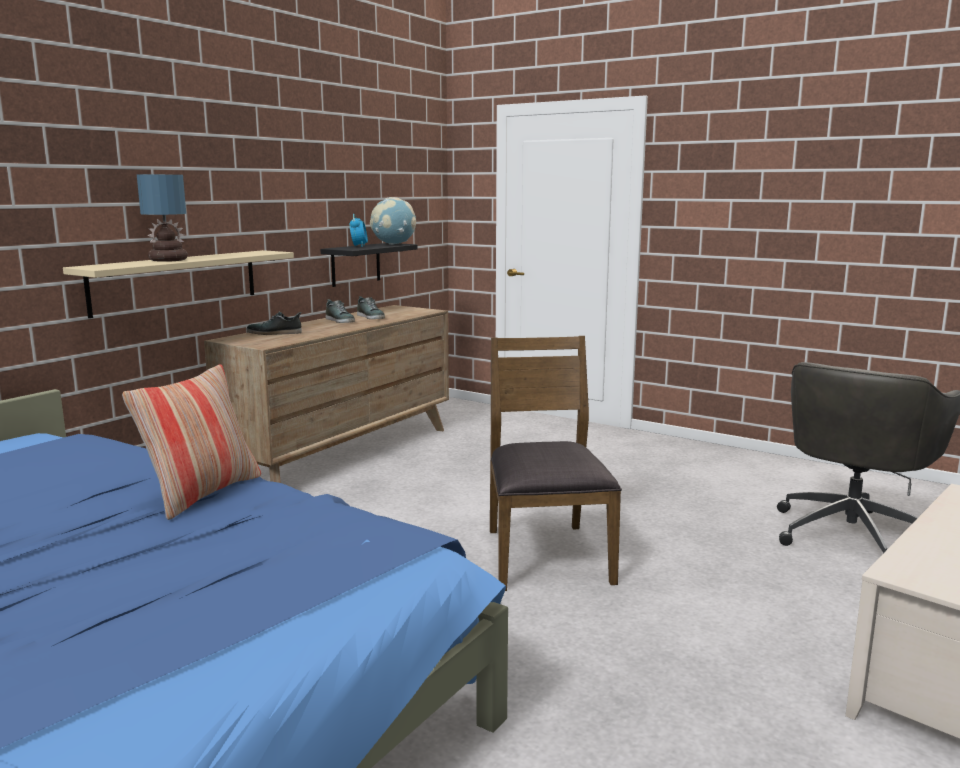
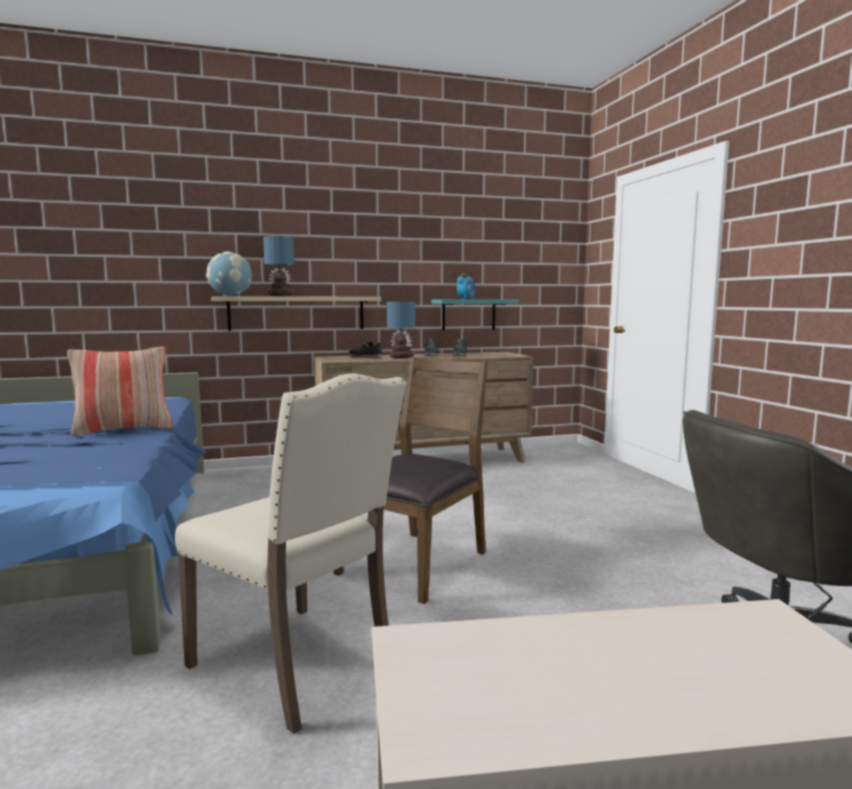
camera: 40 degrees right, 5 degrees down
black shelf [321,243,418,287] -> turquoise shelf [431,300,519,331]
globe [370,197,416,245] -> globe moved to [206,251,252,296]
none -> beige chair [175,374,407,734]
none -> table lamp [387,302,415,359]

